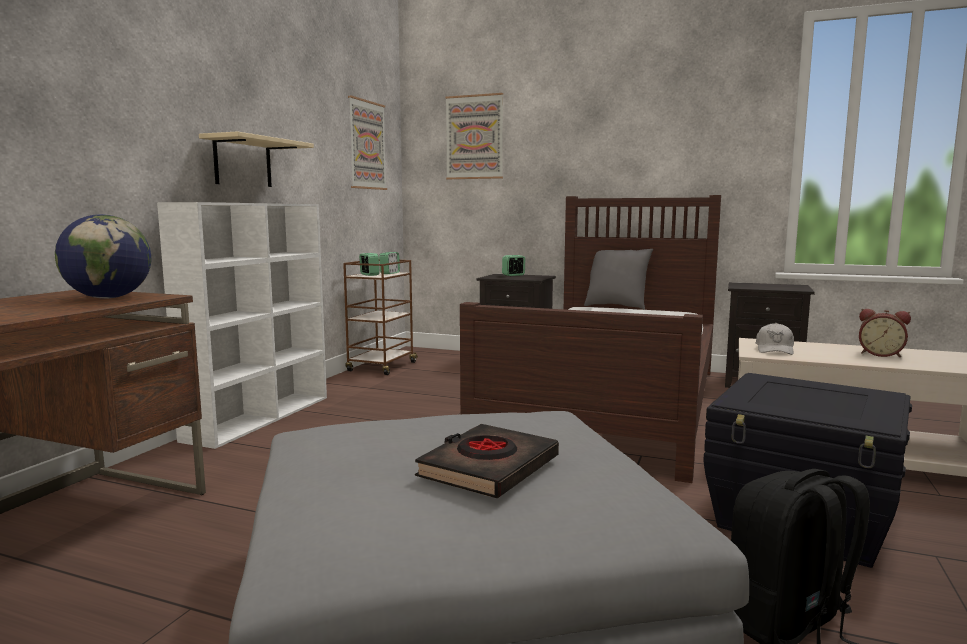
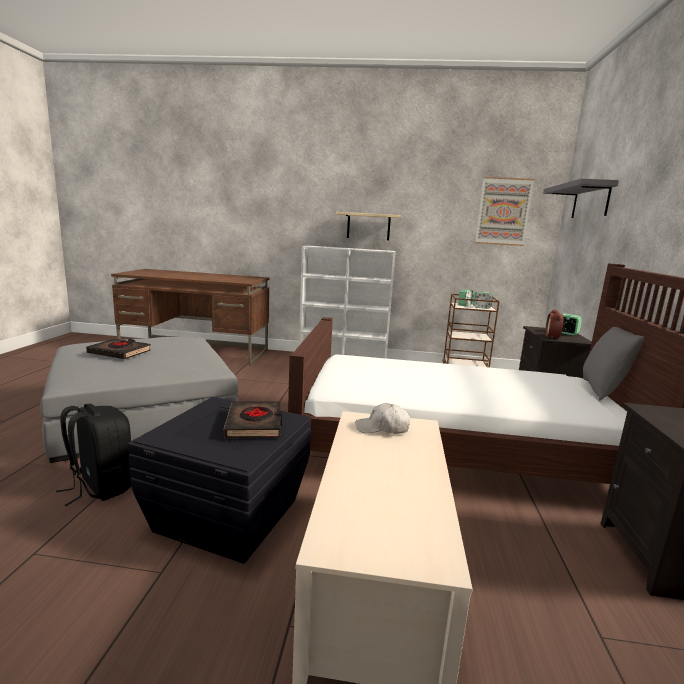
camera: 75 degrees right, 5 degrees up
globe [55,214,151,299] -> none
picture [446,93,503,179] -> grey shelf [543,178,619,218]
alarm clock [859,309,911,357] -> alarm clock moved to [545,309,564,339]
none -> black book [223,401,282,438]

